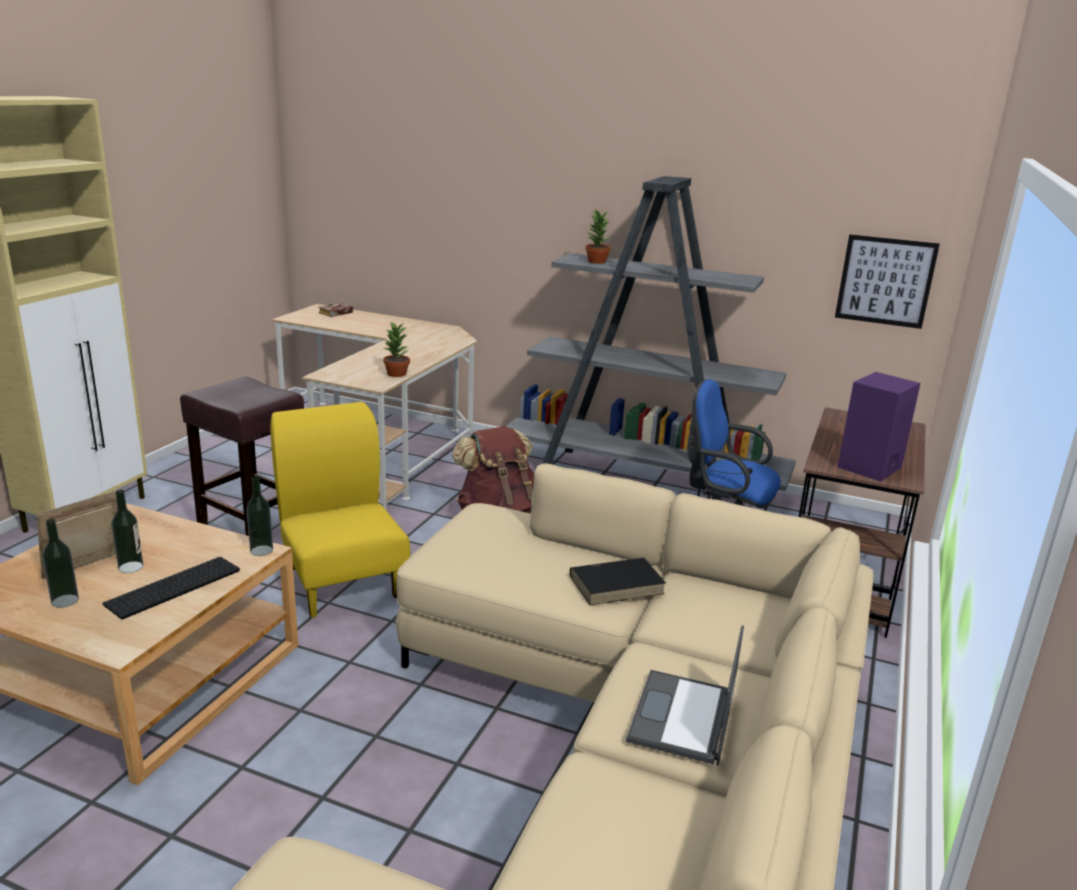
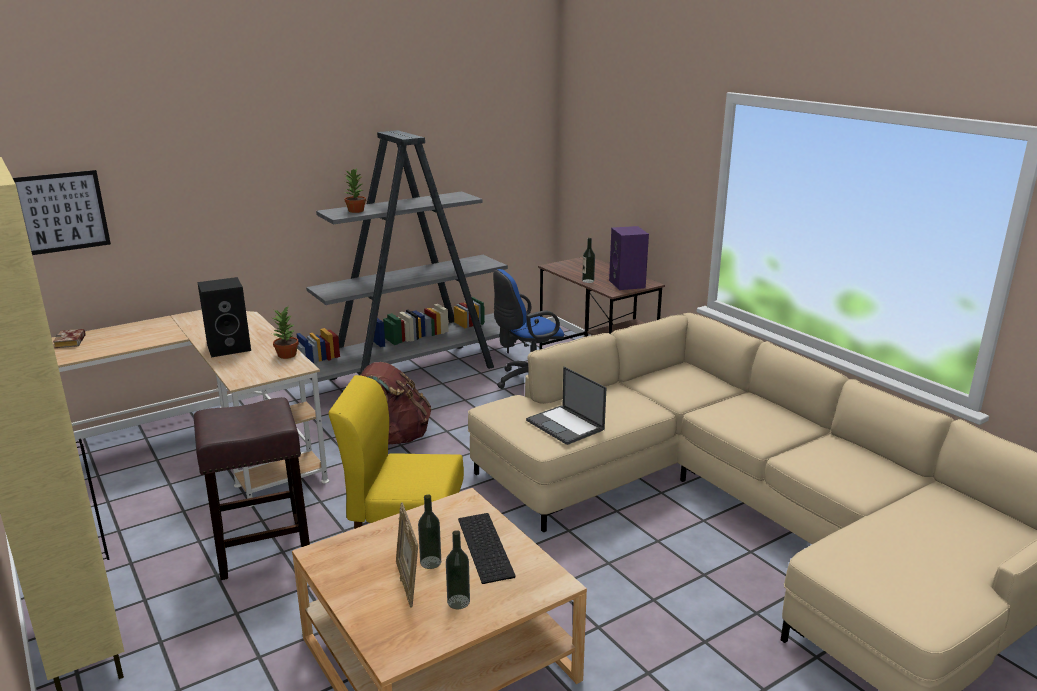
camera: 55 degrees left, 0 degrees up
bottle [246,476,273,556] -> bottle moved to [582,238,595,283]
black book [570,558,666,605] -> none
laptop [626,625,744,765] -> laptop moved to [526,367,607,445]
picture [835,234,940,329] -> picture moved to [13,170,111,255]
none -> black speaker [197,277,251,357]

